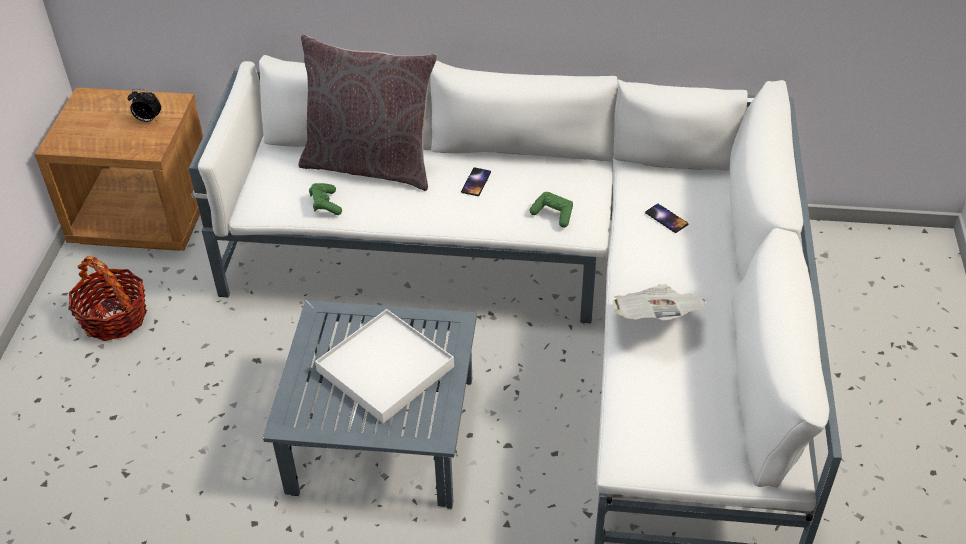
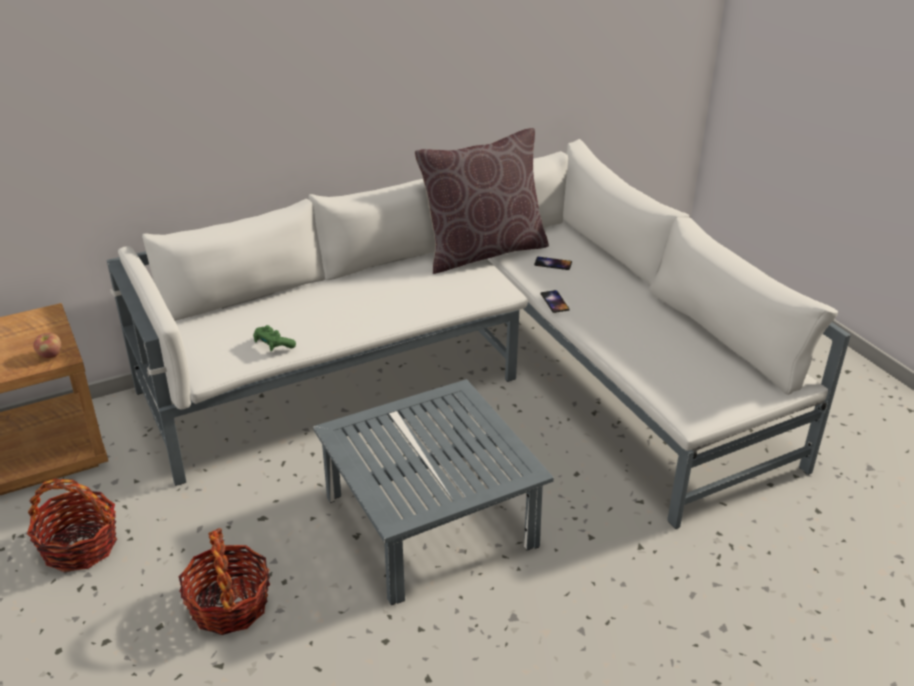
camera: 35 degrees left, 10 degrees down
alarm clock [128,89,161,122] -> none
grey pillow [298,34,437,191] -> none
white tray [315,309,454,423] -> none
phone [461,168,491,196] -> phone moved to [540,290,570,313]
green game controller [529,192,573,228] -> none
newspaper [613,284,706,321] -> none
none -> apple [33,333,61,358]
none -> basket [179,528,270,635]
none -> brown pillow [415,128,549,274]

